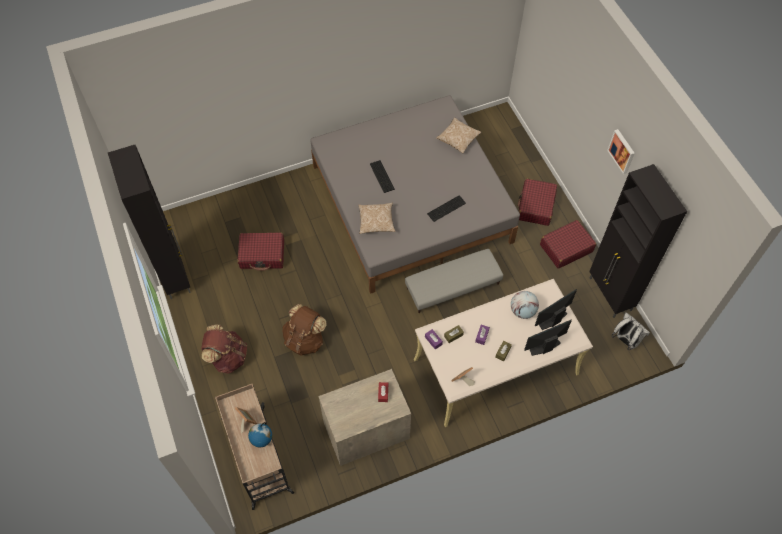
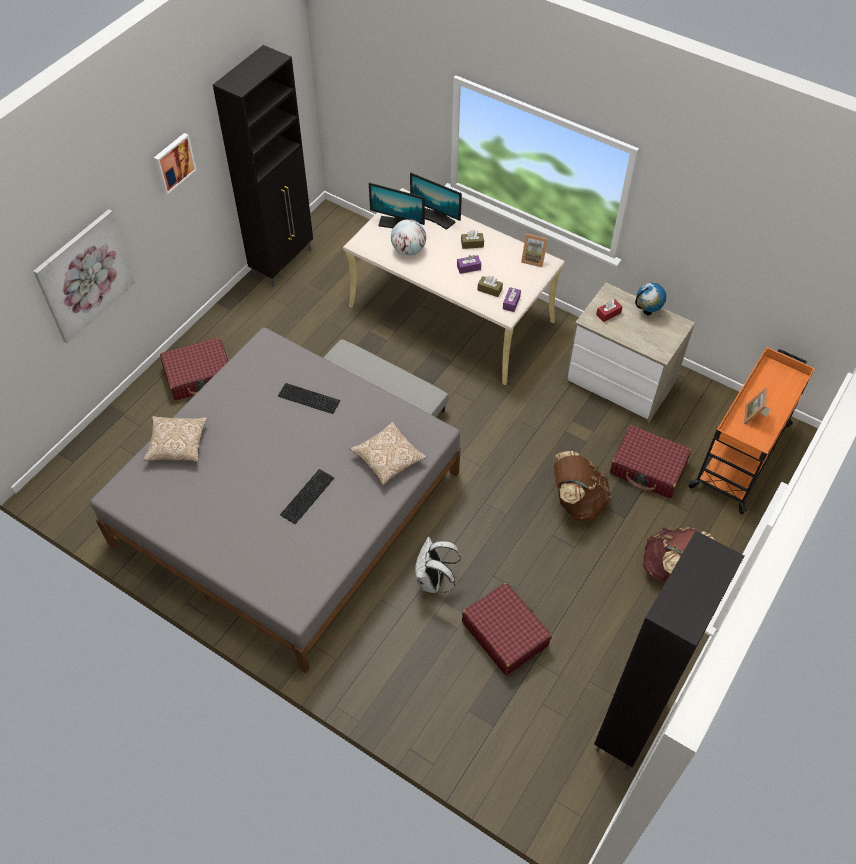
camera: 125 degrees left, 5 degrees down
beige cart [215,384,294,510] -> orange cart [688,347,815,514]
globe [248,422,272,447] -> globe moved to [635,283,666,316]
red suitcase [540,220,596,269] -> red suitcase moved to [610,425,691,498]
white backpack [612,313,650,350] -> white backpack moved to [415,537,461,593]
none -> picture [33,209,136,343]

